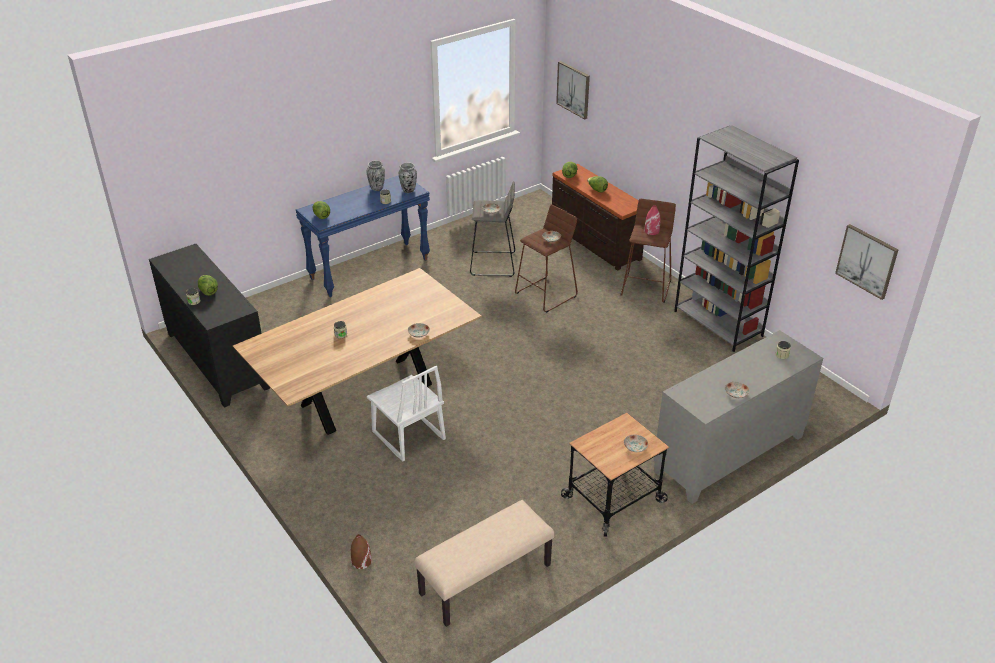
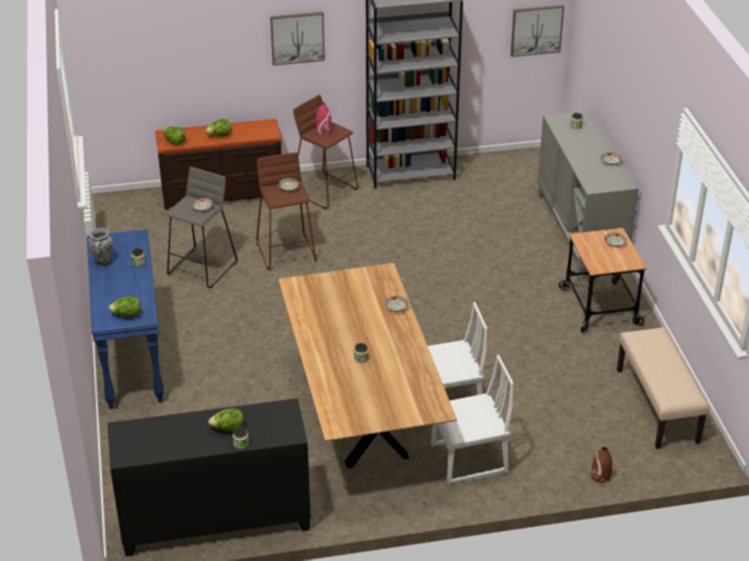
camera: 65 degrees left, 0 degrees up
vase [399,163,417,193] -> none
picture [556,61,590,119] -> picture moved to [270,12,325,66]
none -> white chair [431,355,514,485]

